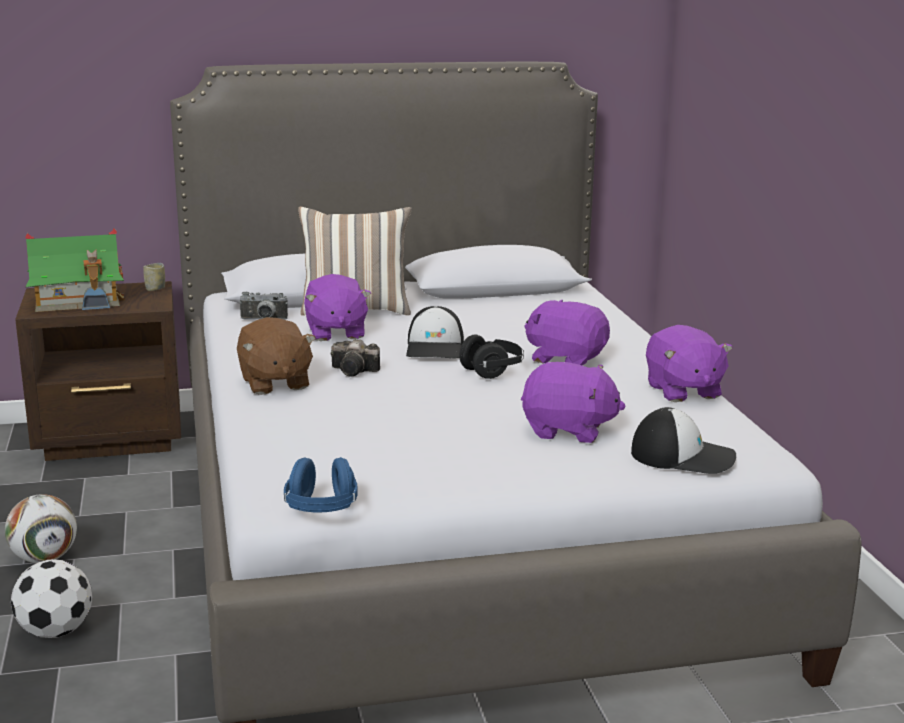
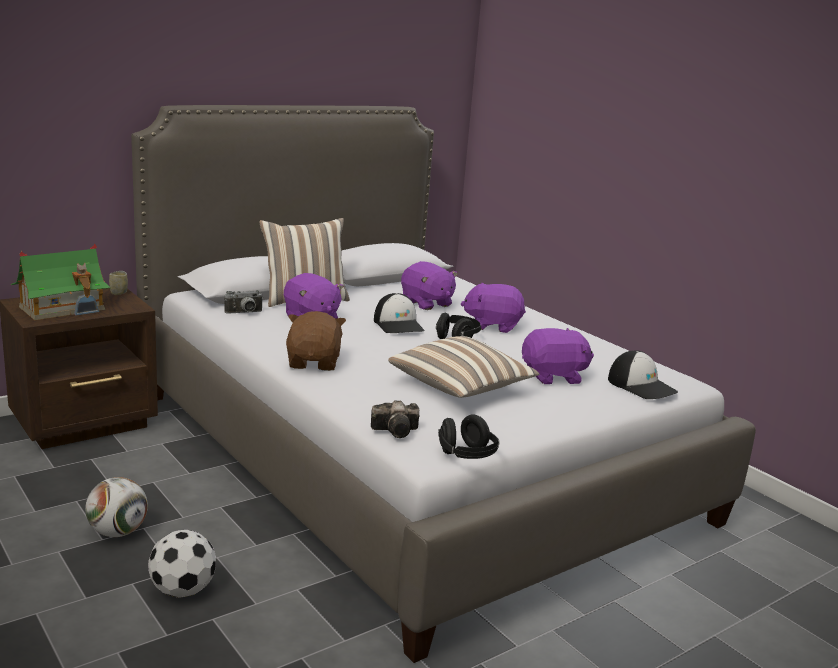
camera: 25 degrees left, 0 degrees up
brown plush toy [237,317,316,395] -> brown plush toy turned 135 degrees counterclockwise [286,311,346,371]
blue headphones [284,457,358,513] -> black headphones [438,414,500,459]
camera [331,339,380,376] -> camera moved to [371,400,419,438]
cap [631,407,736,474] -> cap turned 60 degrees clockwise [608,350,678,399]
purple plush toy [646,325,733,402] -> purple plush toy moved to [401,261,458,310]
none -> pillow [388,336,539,398]

